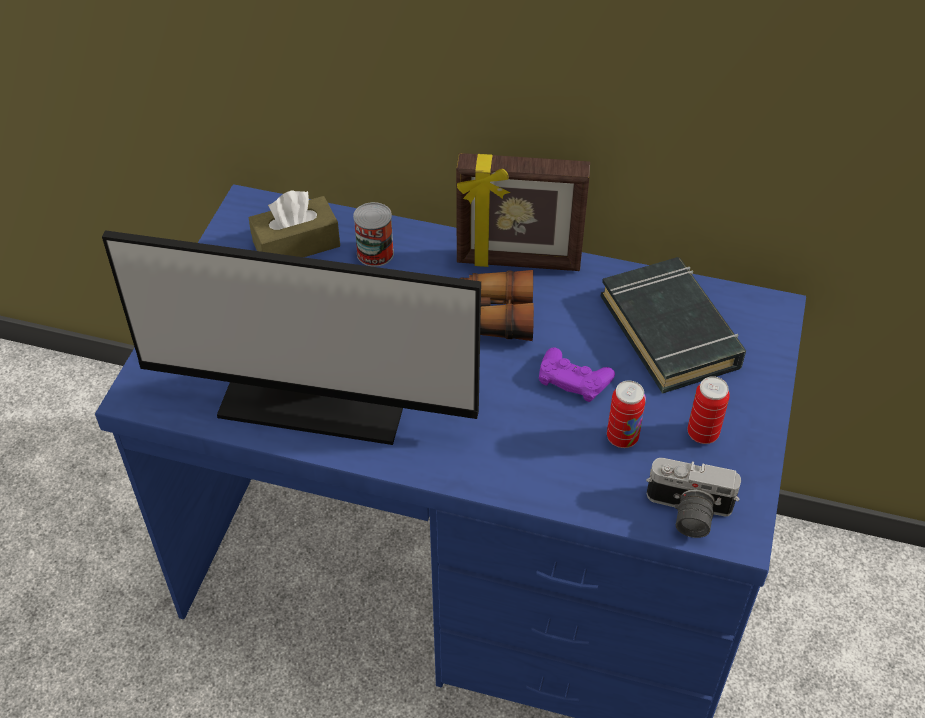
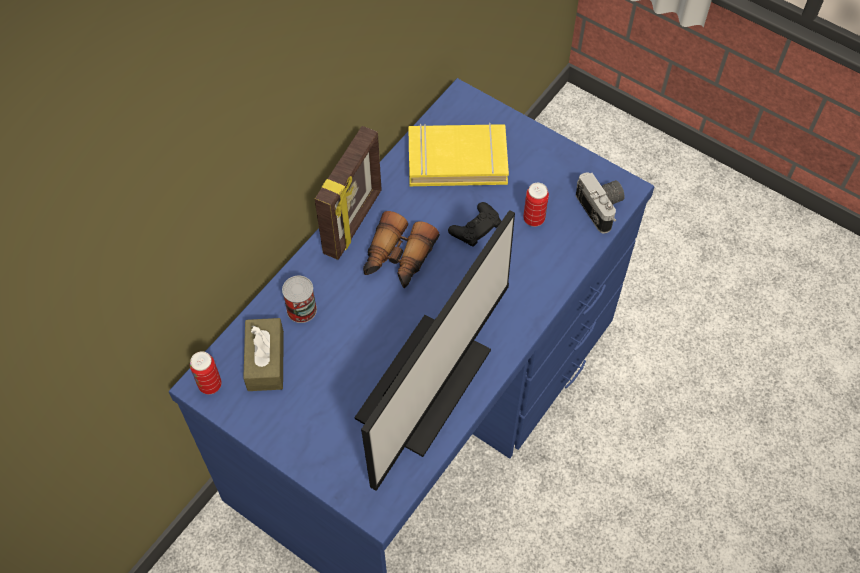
camera: 70 degrees left, 10 degrees up
purple game controller [539,348,615,402] -> black game controller [448,202,501,247]
black book [601,257,746,394] -> yellow book [408,123,509,186]
camera [646,458,741,538] -> camera turned 60 degrees counterclockwise [576,172,625,233]
can [688,376,730,444] -> can moved to [190,351,222,394]

